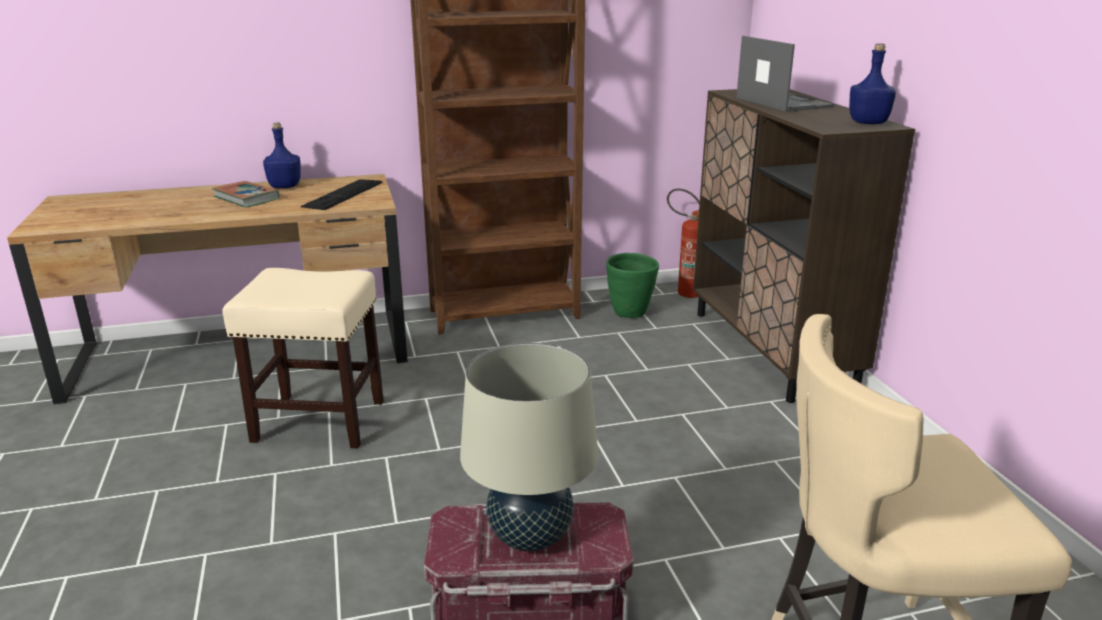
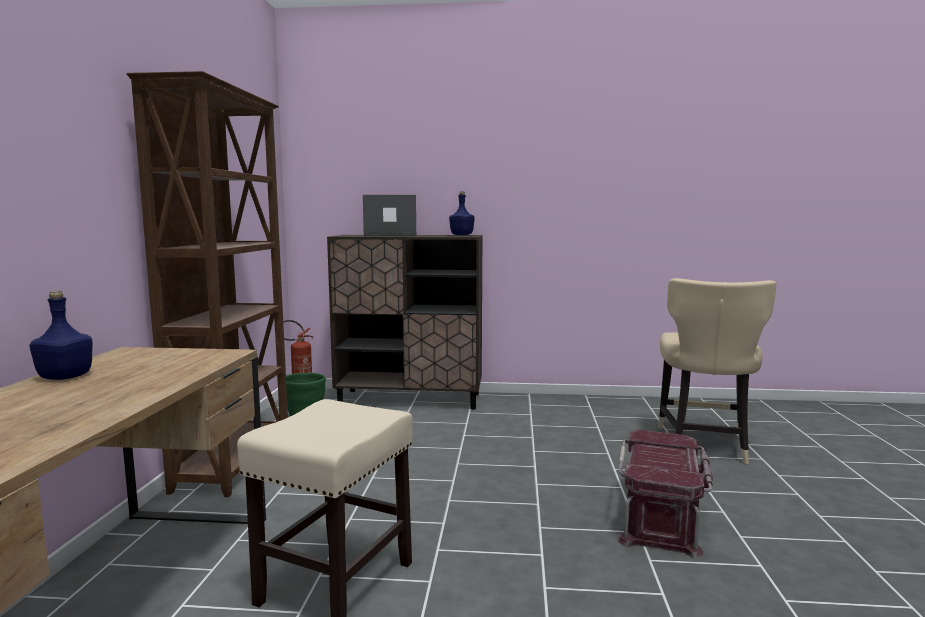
camera: 70 degrees left, 15 degrees down
book [212,181,280,208] -> none
keyboard [301,179,382,210] -> none
beige table lamp [460,343,598,551] -> none

